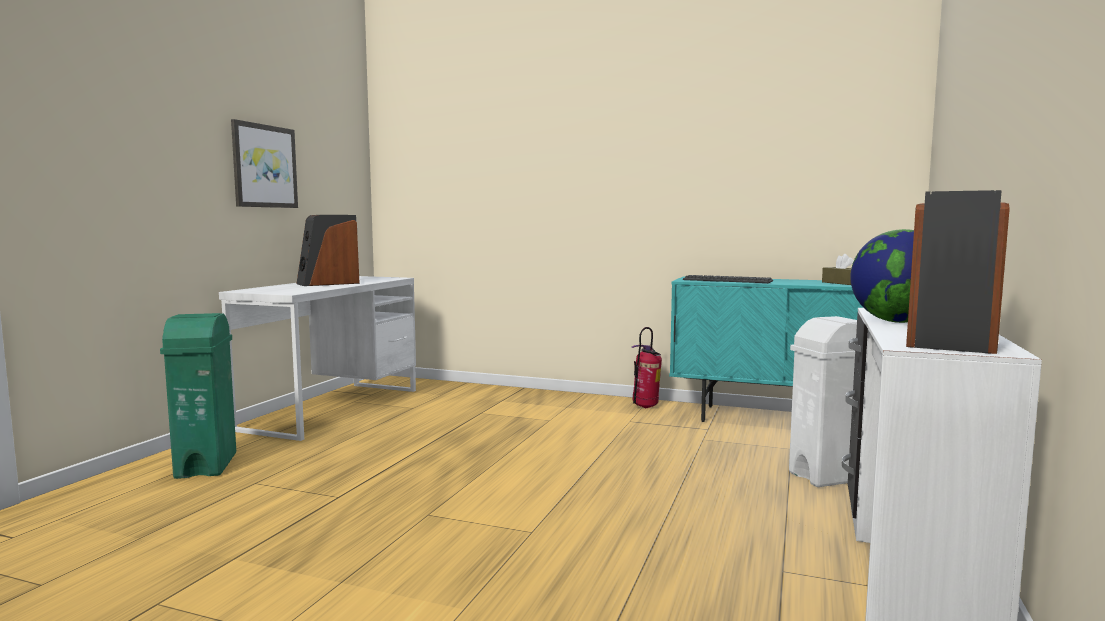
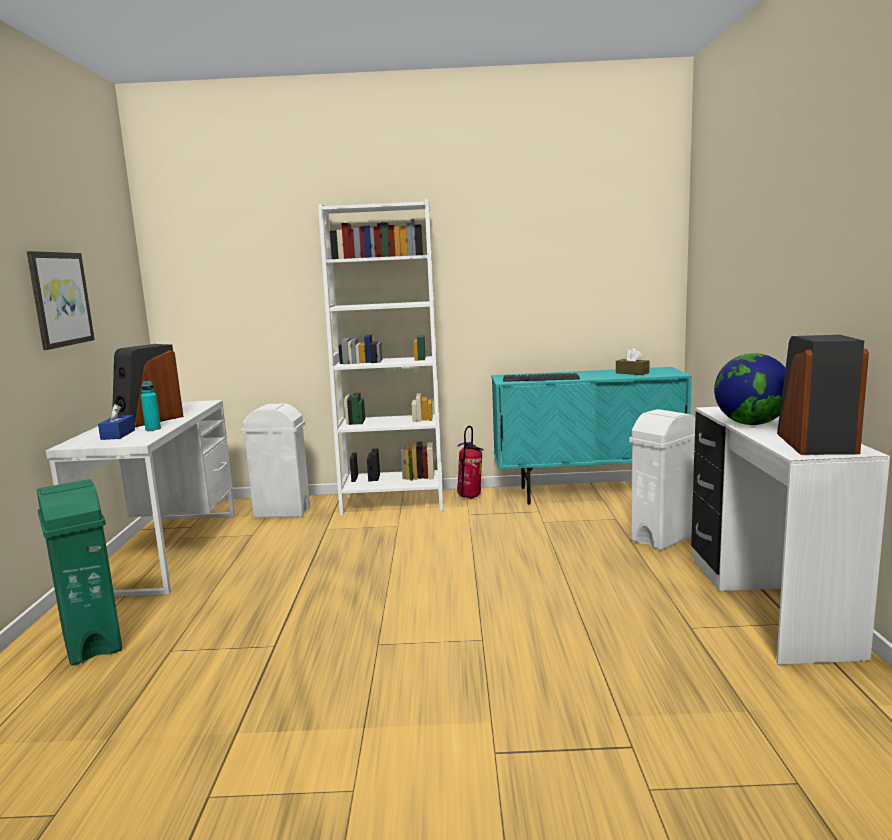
camera: 20 degrees left, 5 degrees up
none -> blue tissue box [98,404,135,440]
none -> turquoise bottle [141,381,161,431]
none -> white trash can [241,403,310,518]
none -> white bookcase [318,199,443,516]

